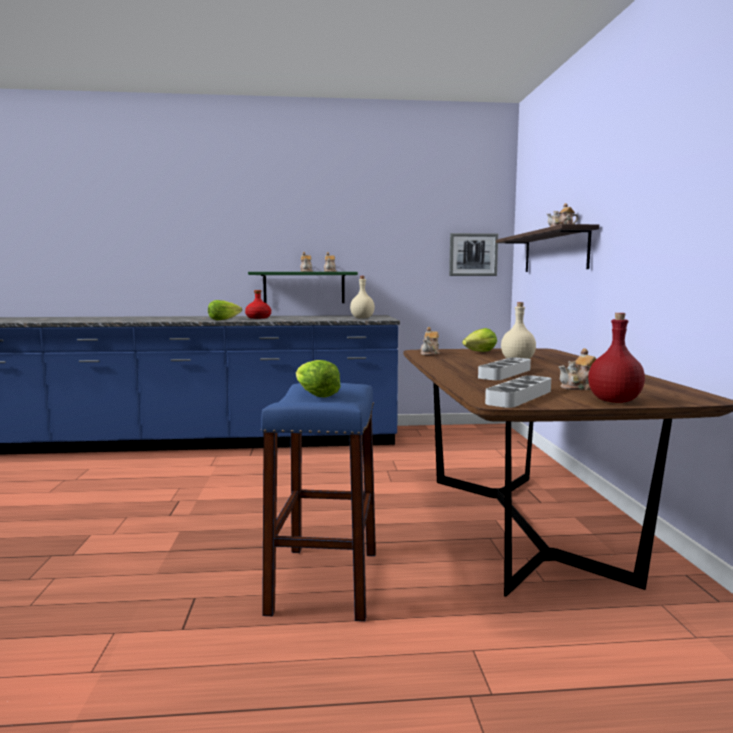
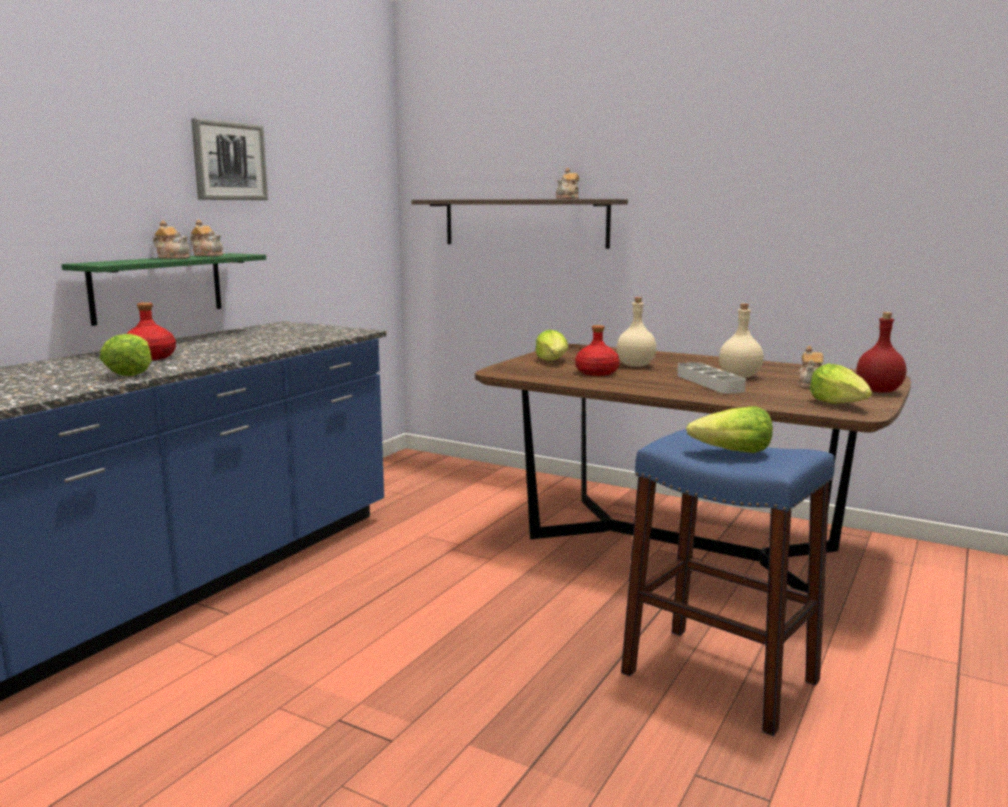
camera: 55 degrees left, 5 degrees up
beige bottle [350,276,375,318] -> beige bottle moved to [719,303,764,378]
teapot [420,327,439,355] -> none
picture [449,233,498,276] -> picture moved to [191,118,268,200]
grey tray [485,375,551,408] -> lettuce [810,364,872,404]
none -> red bottle [575,325,620,376]

